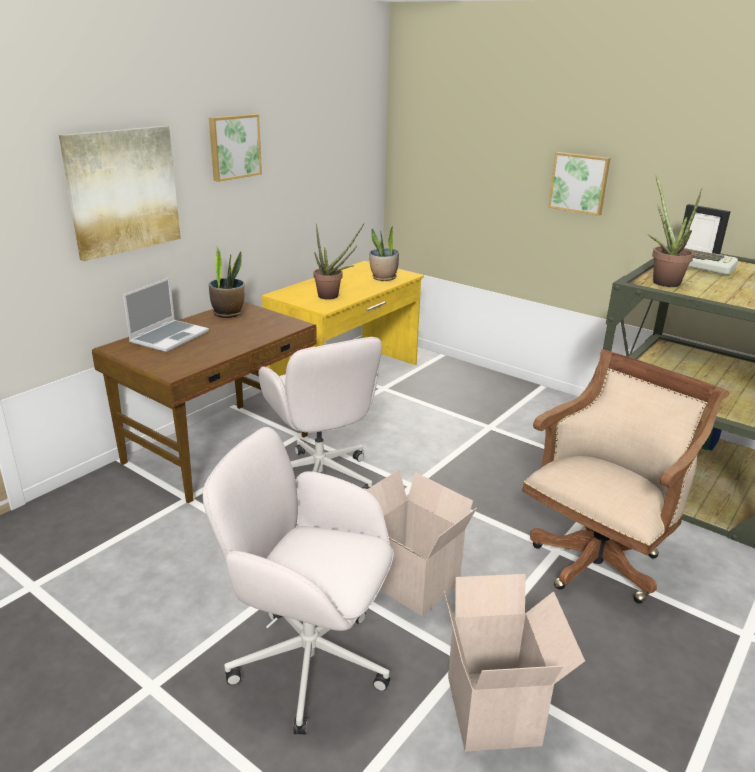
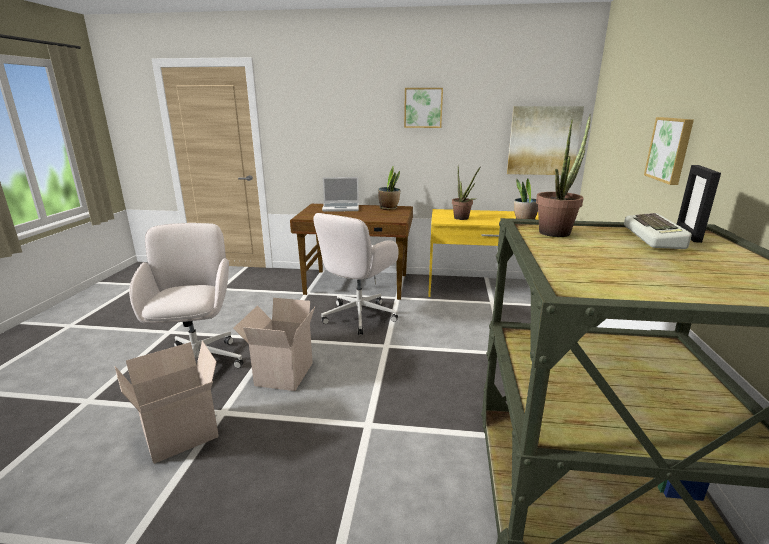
camera: 60 degrees right, 5 degrees down
picture [59,126,181,261] -> picture moved to [507,106,584,175]
office chair [522,349,729,603] -> none

